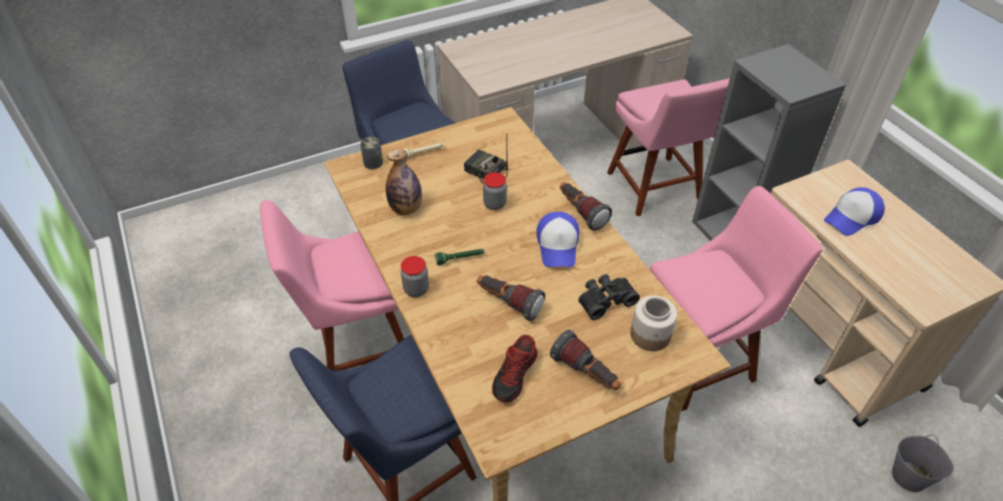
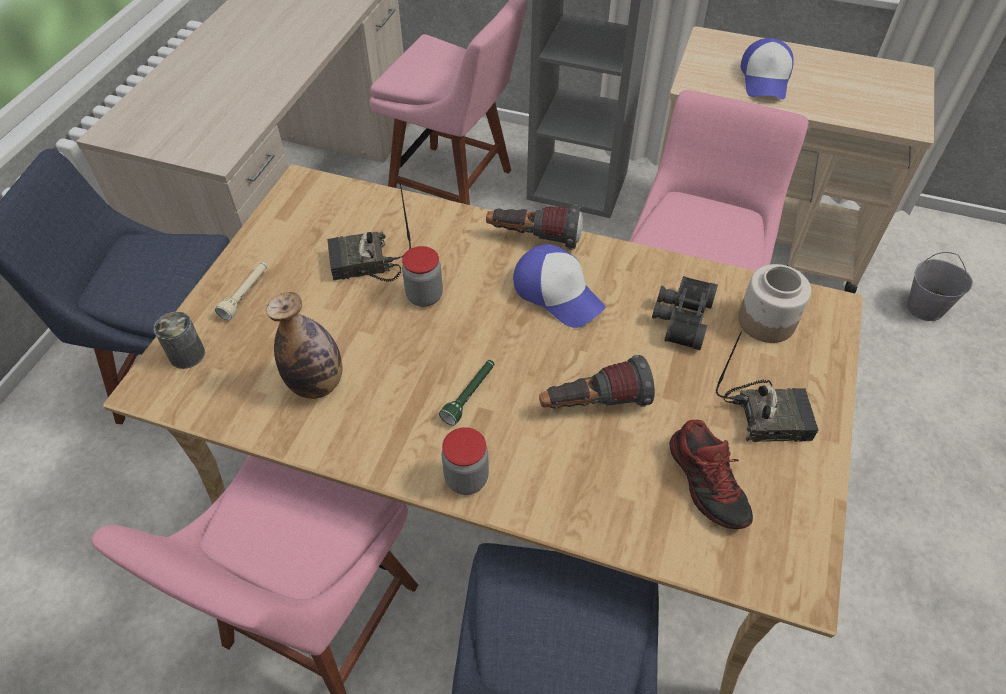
camera: 45 degrees left, 5 degrees up
flashlight [550,330,621,390] -> radio [716,332,819,442]

